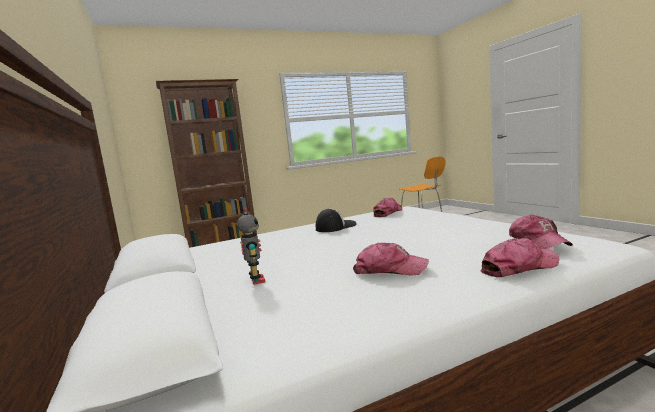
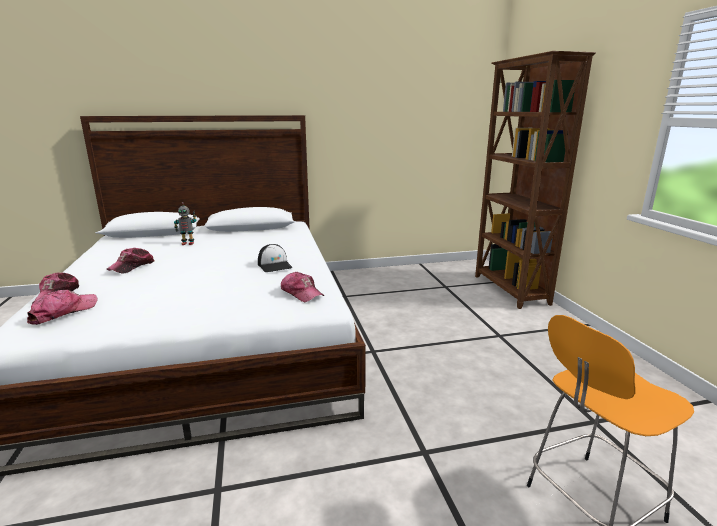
camera: 100 degrees right, 10 degrees up
cap [509,214,573,249] -> cap turned 120 degrees clockwise [27,290,97,325]

